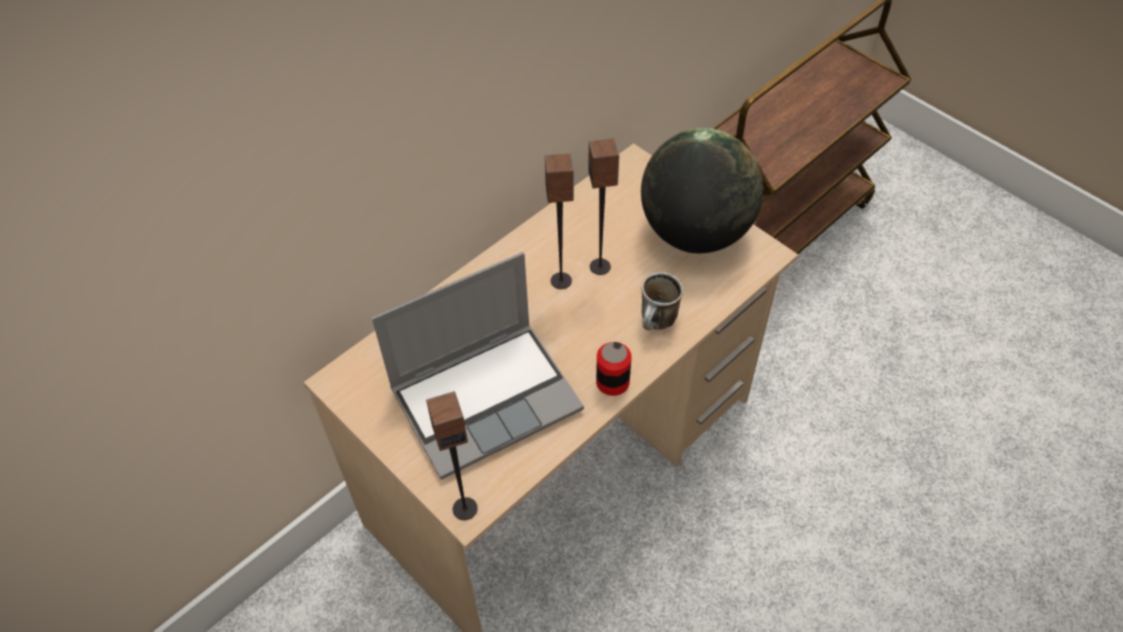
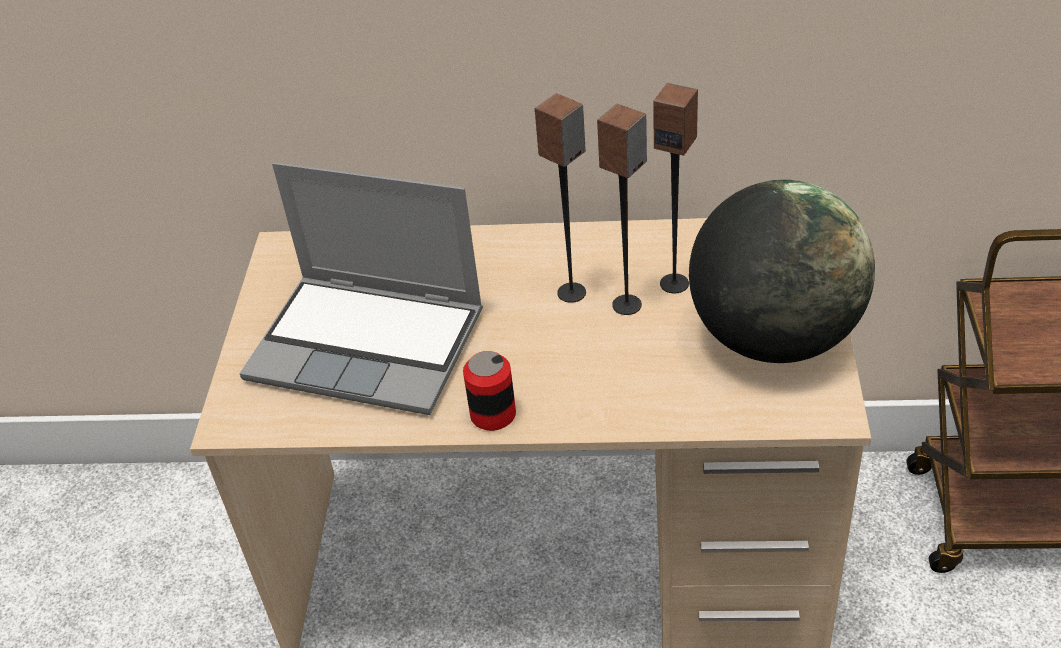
camera: 50 degrees right, 10 degrees down
speaker [426,391,478,520] -> speaker moved to [653,83,698,293]
mug [641,272,683,330] -> none

